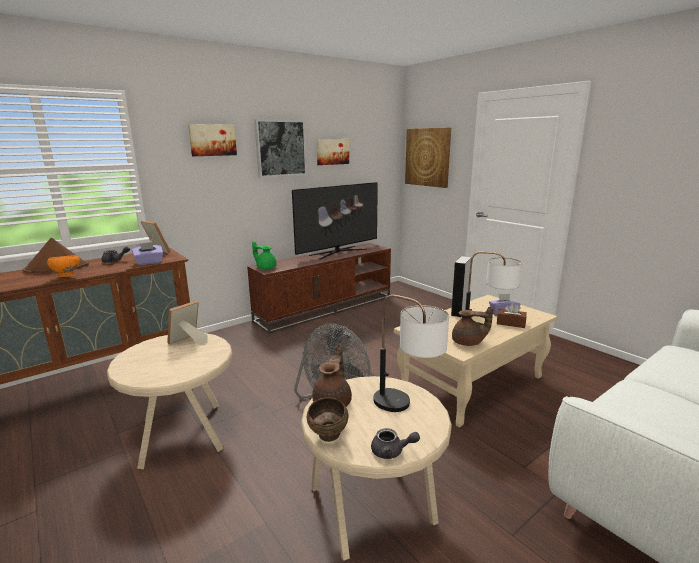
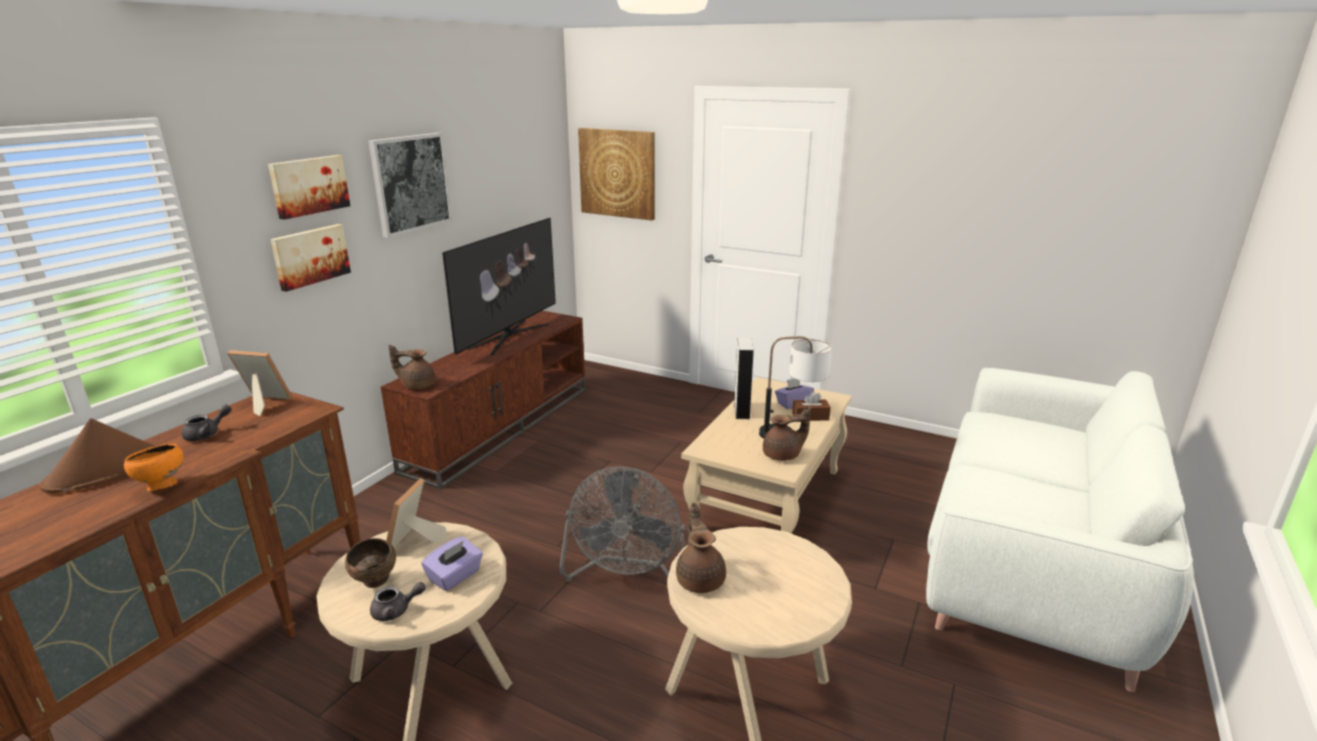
camera: 25 degrees left, 5 degrees up
purple tissue box [132,242,163,265] -> purple tissue box moved to [421,536,483,591]
green teapot [252,241,277,269] -> brown teapot [389,345,436,389]
brown bowl [307,397,348,442] -> brown bowl moved to [345,538,396,588]
picture [316,139,349,165] -> picture moved to [270,224,351,292]
grey teapot [371,428,420,459] -> grey teapot moved to [370,582,426,621]
table lamp [373,295,449,412] -> none

